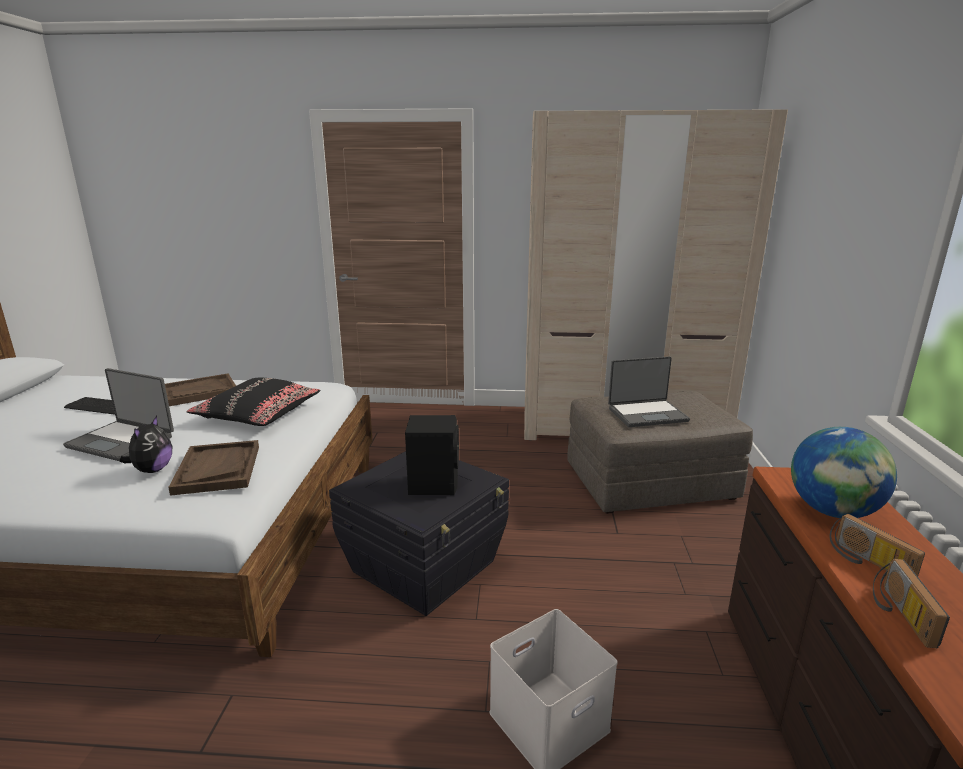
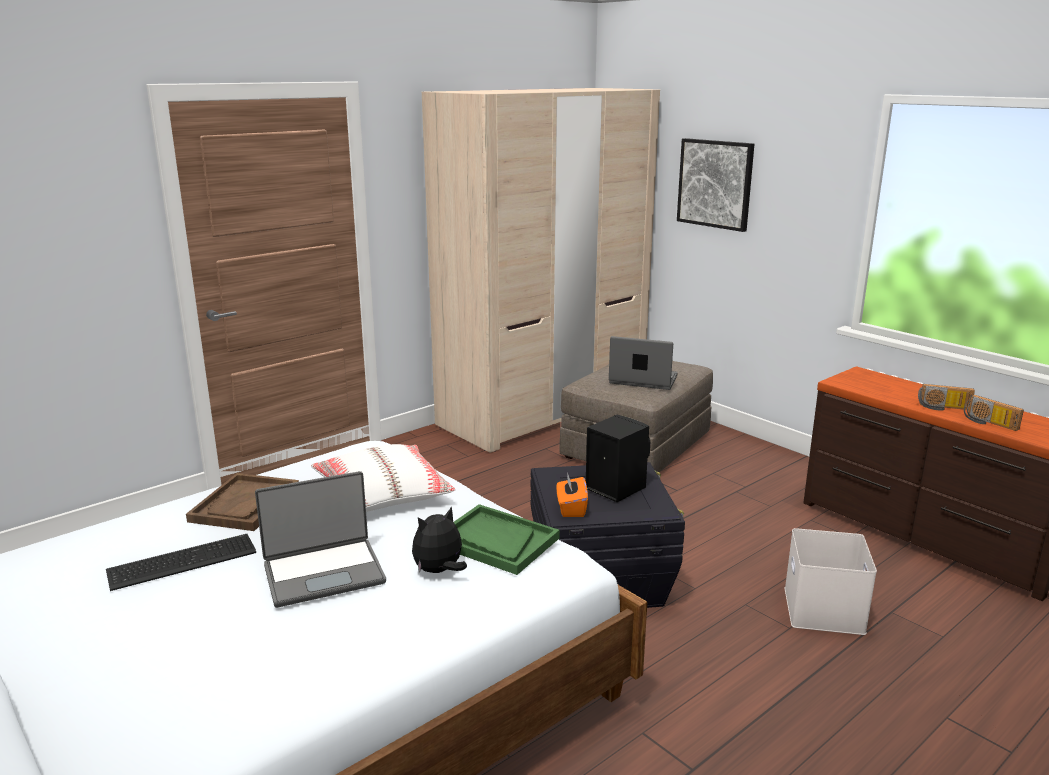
camera: 45 degrees left, 0 degrees up
plush toy [120,416,172,473] -> plush toy turned 90 degrees counterclockwise [412,506,467,573]
brown tray [168,440,259,496] -> green tray [454,504,560,575]
black pillow [186,378,320,426] -> white pillow [311,444,455,512]
laptop [608,356,690,427] -> laptop turned 105 degrees counterclockwise [609,336,678,390]
globe [791,427,897,518] -> none
none -> orange tissue box [557,475,588,517]
none -> picture [677,138,754,232]

